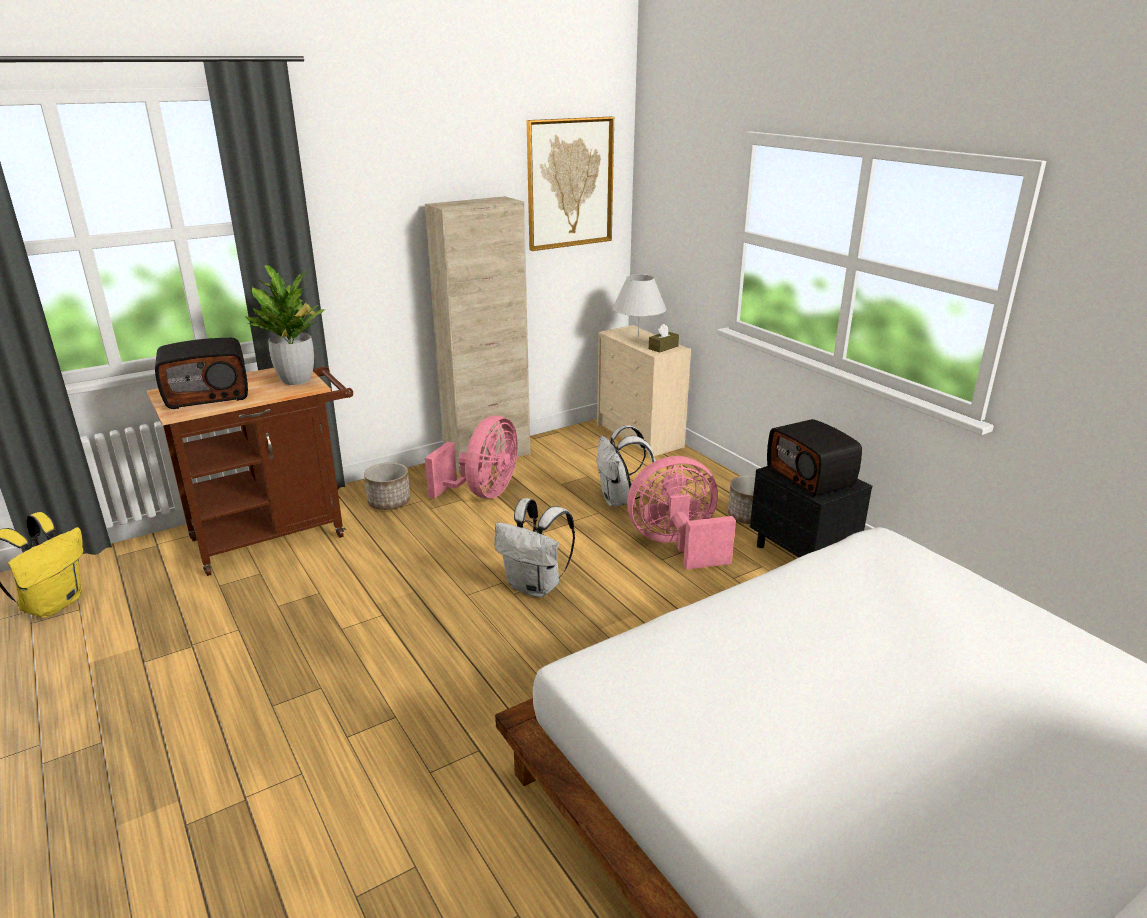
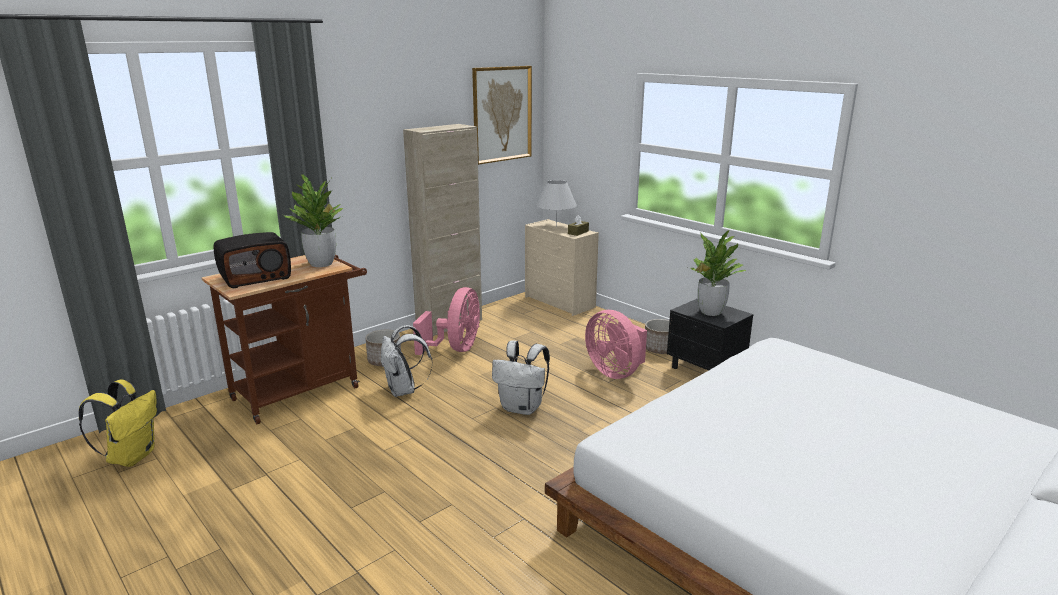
camera: 10 degrees left, 5 degrees down
white backpack [596,425,657,507] -> white backpack moved to [381,325,433,397]
pink fan [627,456,736,570] -> pink fan turned 105 degrees counterclockwise [585,310,647,379]
radio [767,419,862,497] -> potted plant [690,230,746,316]

